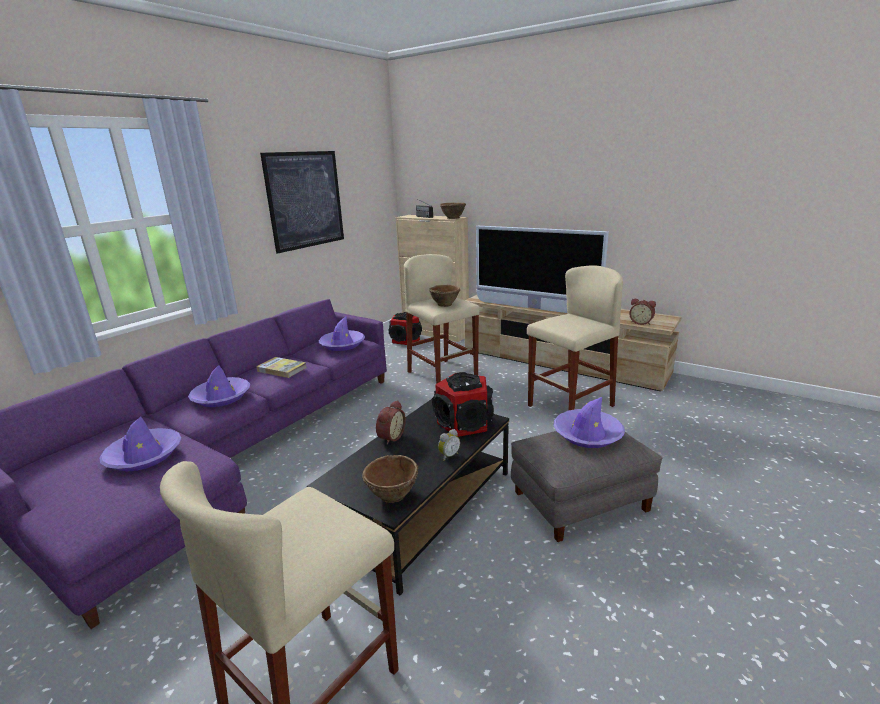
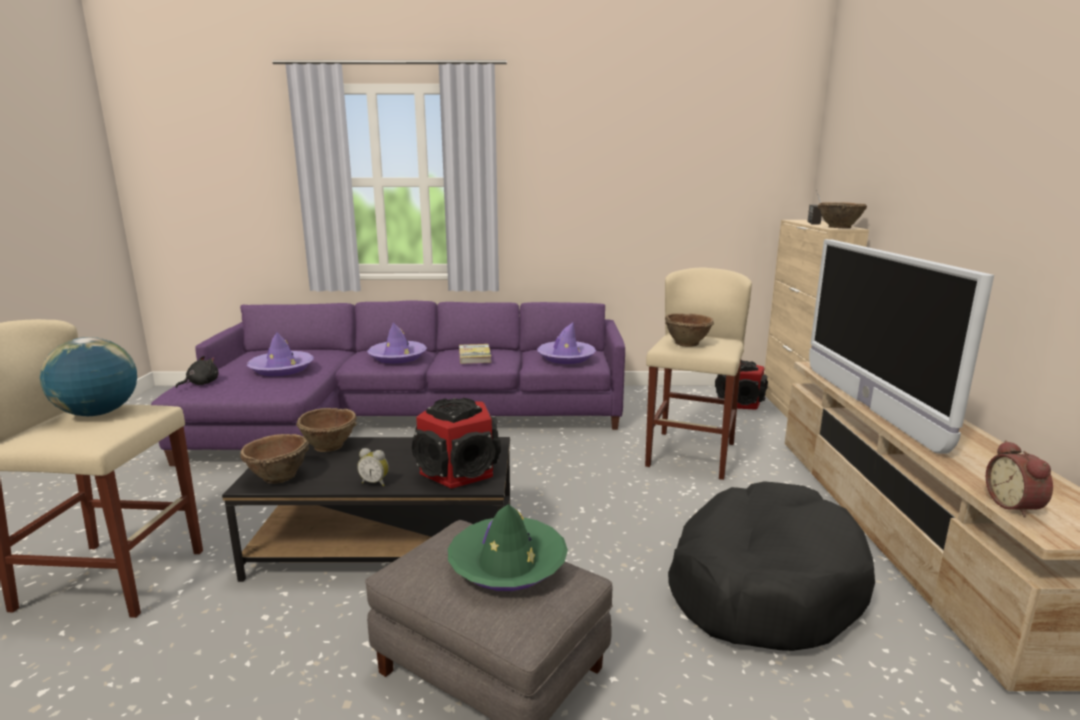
camera: 55 degrees right, 5 degrees down
picture [260,151,344,253] -> none
alarm clock [376,400,406,445] -> none
beige stool [527,265,623,410] -> black dog bed [668,481,875,651]
purple hat [553,397,625,448] -> green hat [448,504,568,591]
none -> globe [40,337,137,416]
none -> black plush toy [175,356,219,388]
none -> brown bowl [296,408,357,452]

